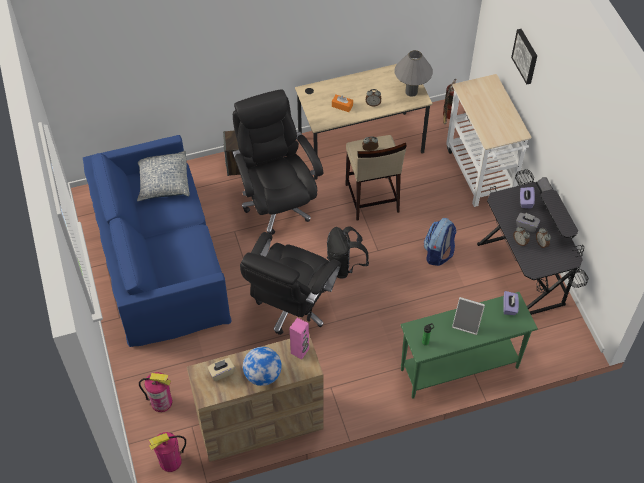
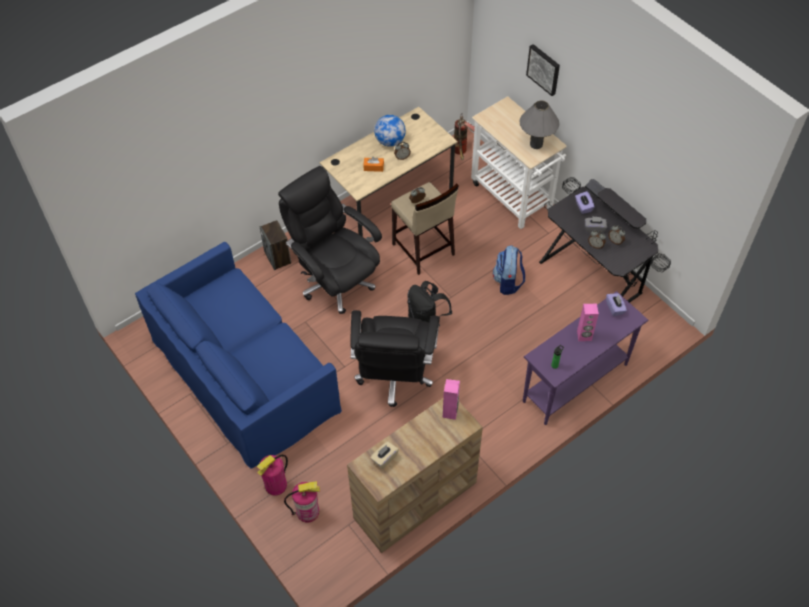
camera: 20 degrees left, 0 degrees up
pillow [137,151,190,201] -> none
fire extinguisher [149,432,186,472] -> fire extinguisher moved to [257,455,288,496]
globe [243,347,282,386] -> globe moved to [374,115,406,147]
grey table lamp [395,50,433,97] -> grey table lamp moved to [519,101,559,149]
green console table [400,292,538,399] -> purple console table [523,291,648,425]
picture frame [452,297,485,335] -> pink speaker [577,304,599,341]

